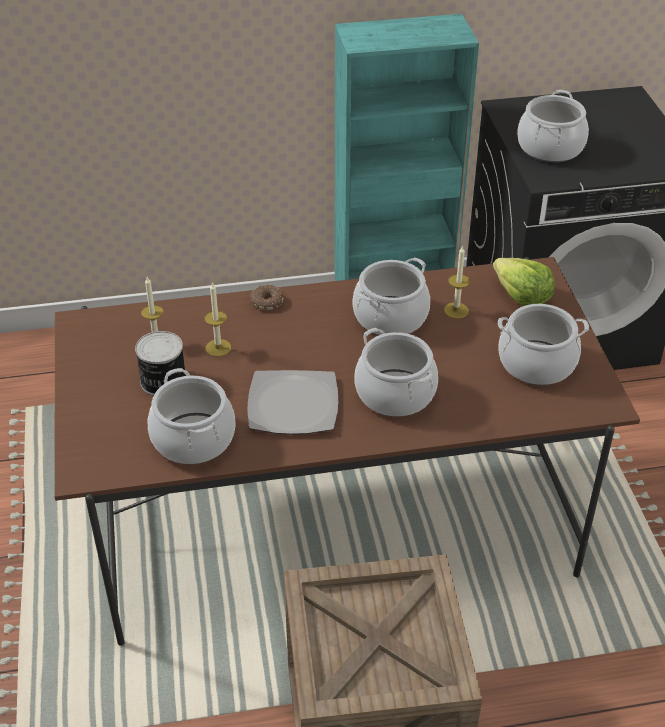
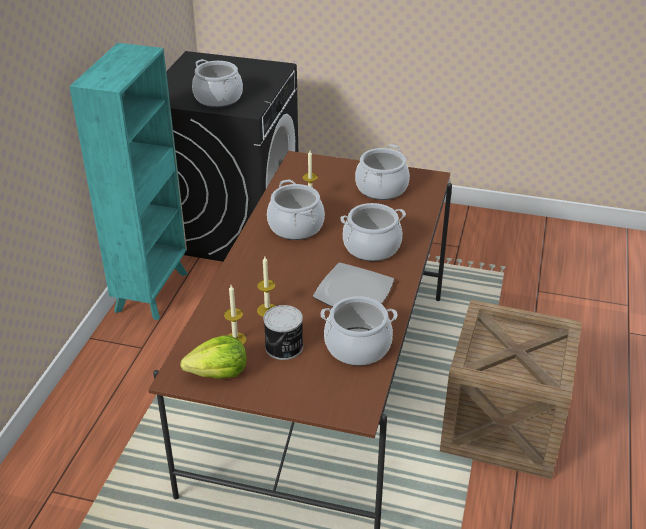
camera: 65 degrees left, 5 degrees down
donut [250,285,284,310] -> none
lettuce [493,258,555,306] -> lettuce moved to [180,335,247,379]

